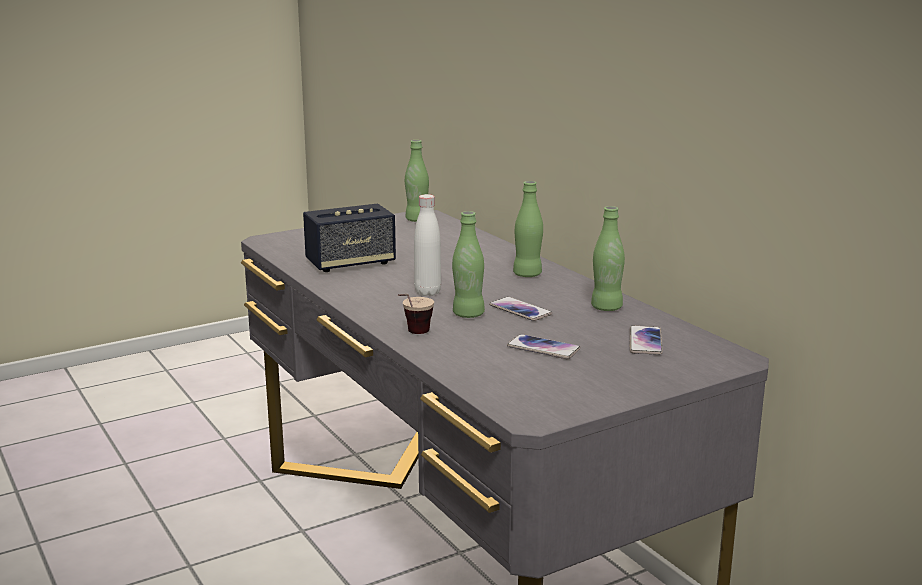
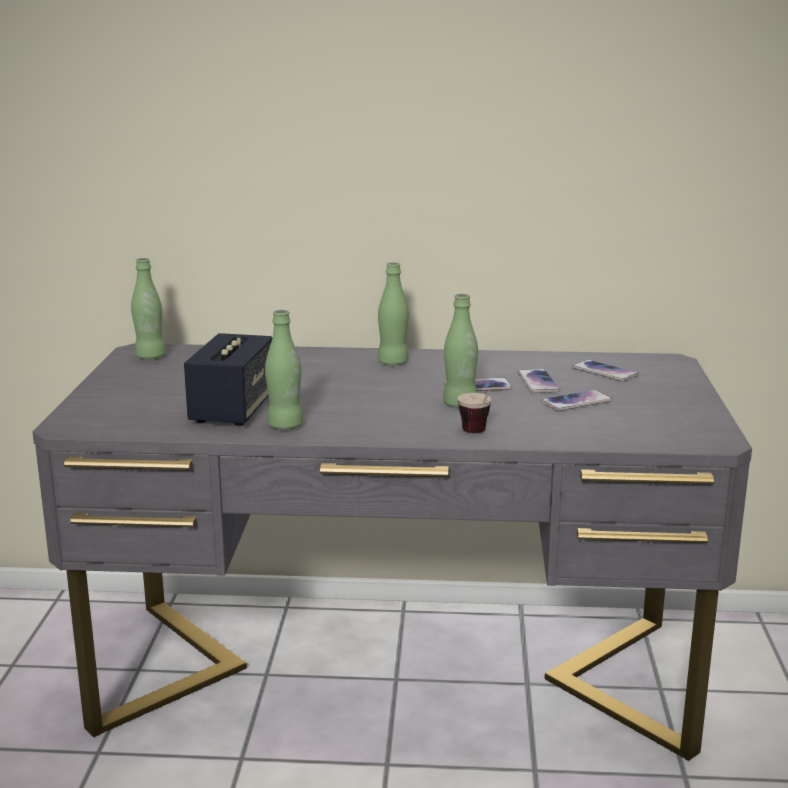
camera: 55 degrees left, 0 degrees up
white bottle [414,194,441,296] -> none
green bottle [591,206,625,311] -> green bottle moved to [265,310,303,430]
none -> phone [517,369,560,393]

